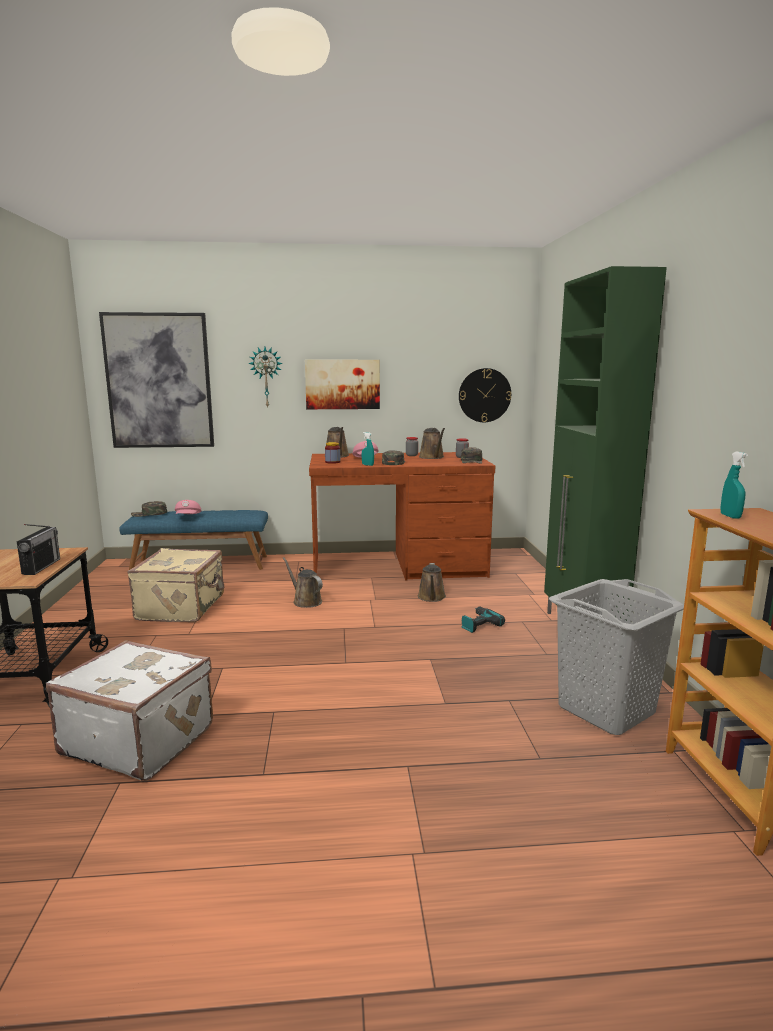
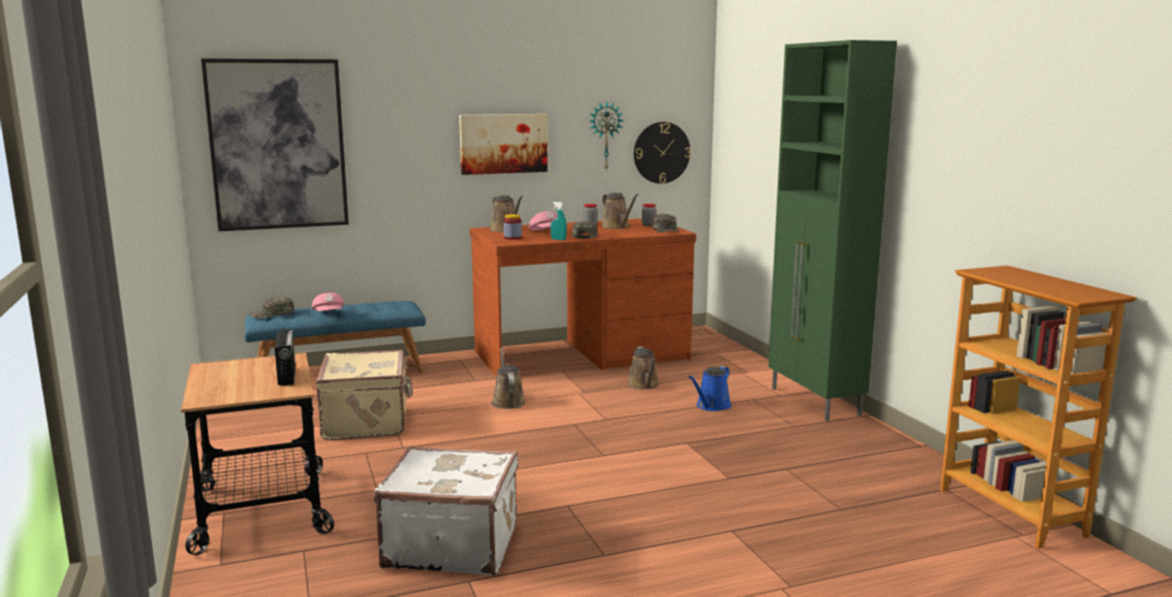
camera: 15 degrees left, 0 degrees up
wall clock [248,347,283,408] -> wall clock moved to [590,102,624,170]
brown watering can [283,557,323,608] -> brown watering can turned 45 degrees clockwise [492,348,525,409]
power drill [462,607,505,633] -> blue watering can [688,366,731,411]
grey laundry basket [549,579,684,735] -> none
turquoise spray bottle [721,452,748,519] -> none

